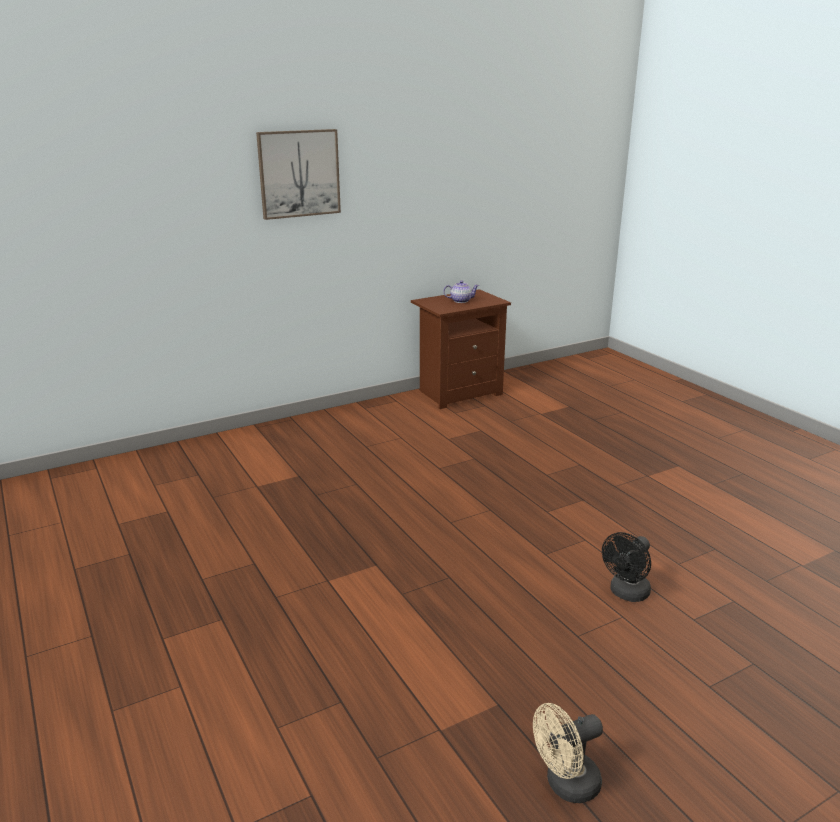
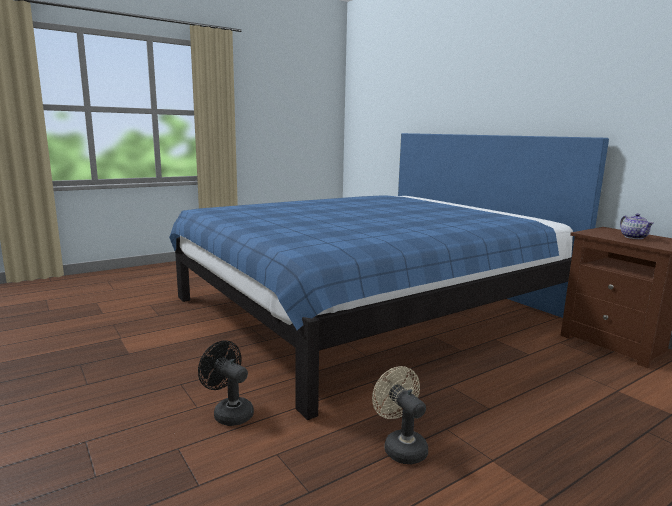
camera: 85 degrees right, 10 degrees down
picture [256,129,341,220] -> none
beige fan [533,703,603,803] -> beige fan moved to [372,366,428,464]
none -> blue bed [169,133,609,420]

